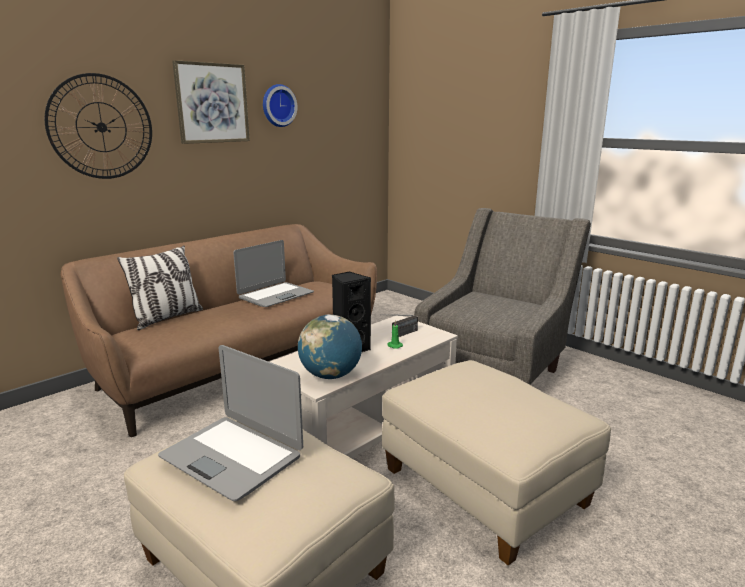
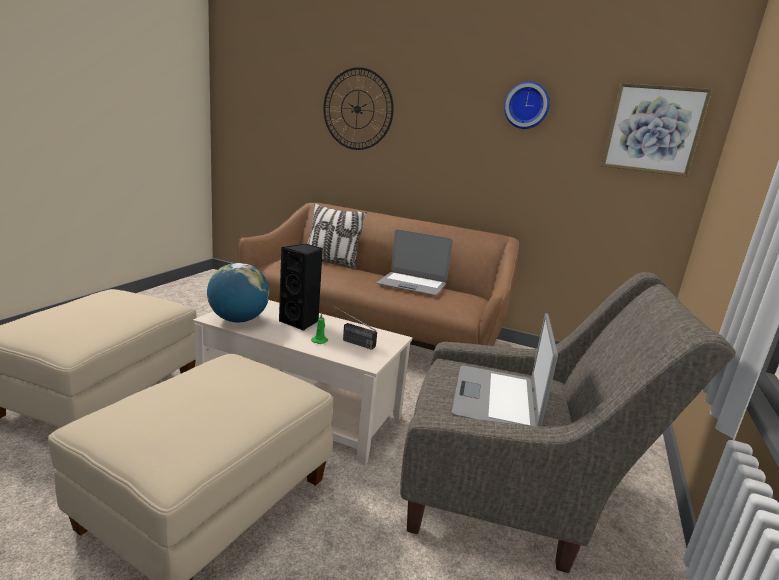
camera: 65 degrees right, 0 degrees up
laptop [158,345,303,501] -> laptop moved to [452,313,558,426]
picture [172,60,250,144] -> picture moved to [601,83,712,176]

